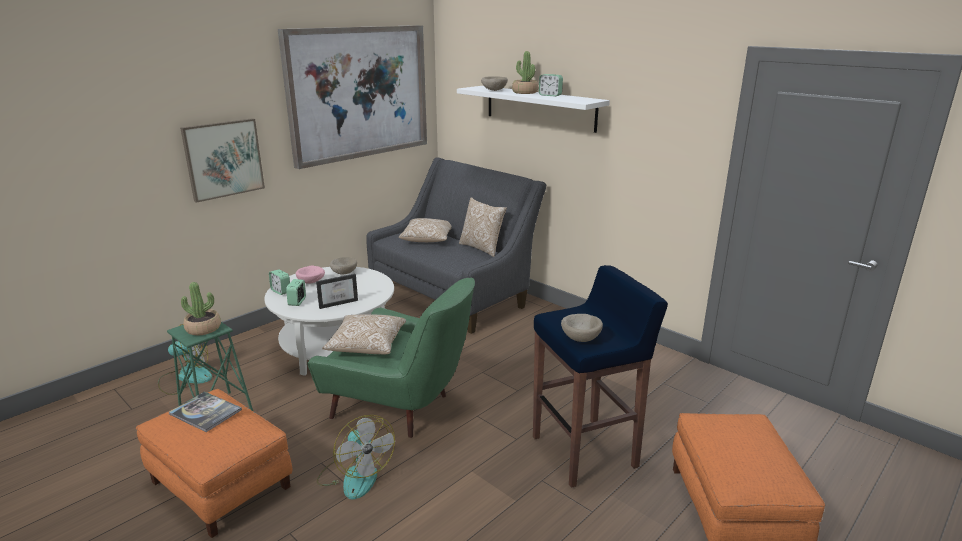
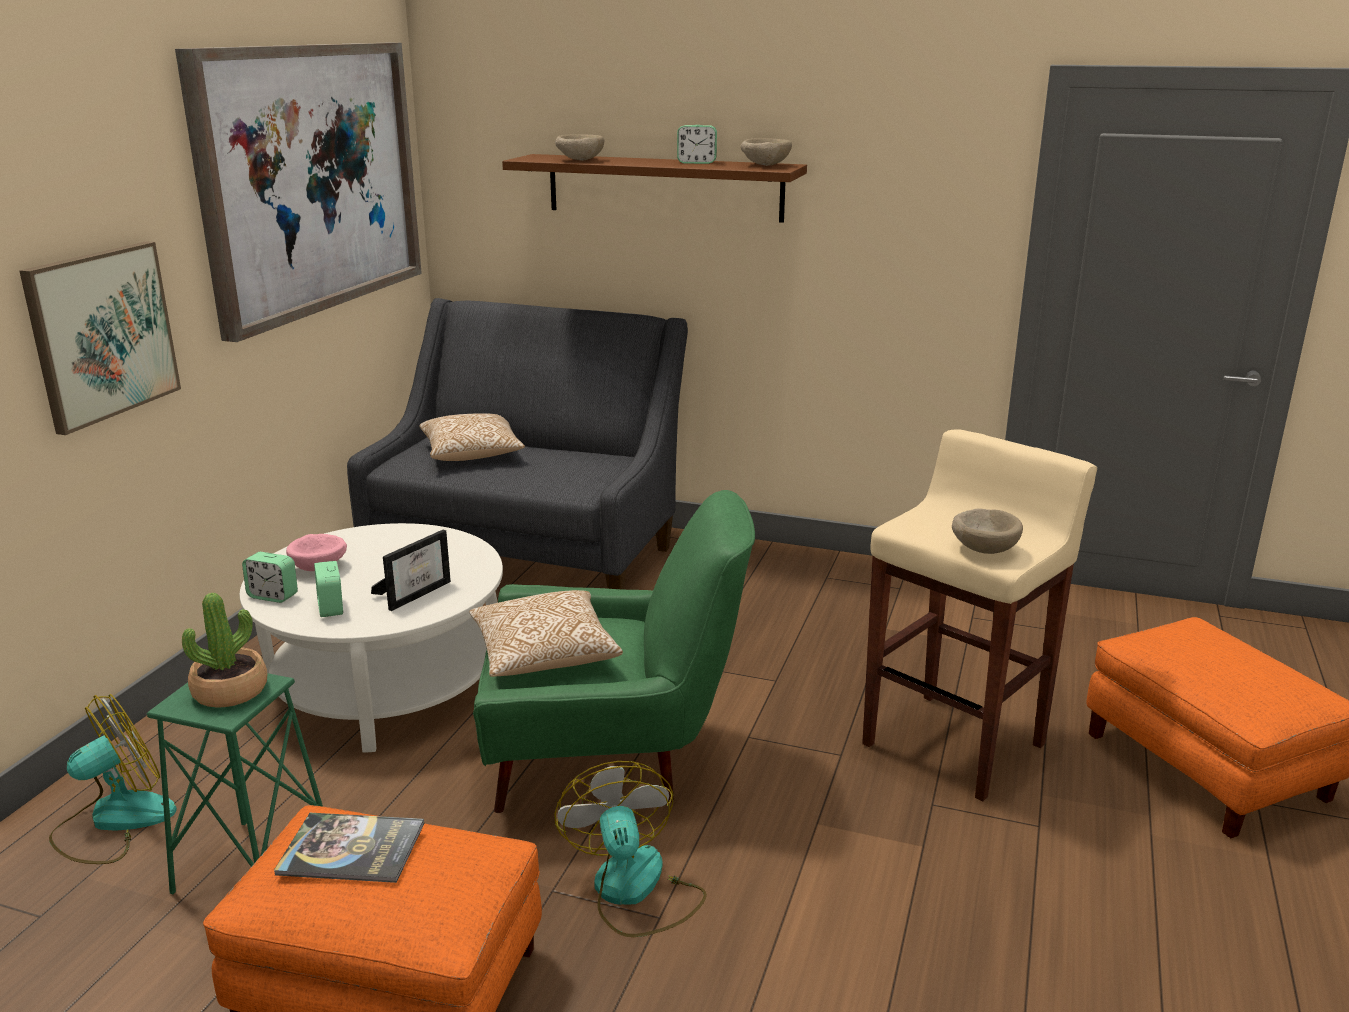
camera: 25 degrees left, 0 degrees up
fan [317,415,395,499] -> fan turned 135 degrees counterclockwise [554,761,707,937]
beige bowl [330,257,357,274] -> beige bowl moved to [741,138,792,166]
white shelf [457,86,610,133] -> brown shelf [502,154,807,223]
pillow [459,197,507,257] -> none
potted plant [512,51,538,94] -> none
blue stool [533,265,668,488] -> beige stool [862,429,1097,801]

